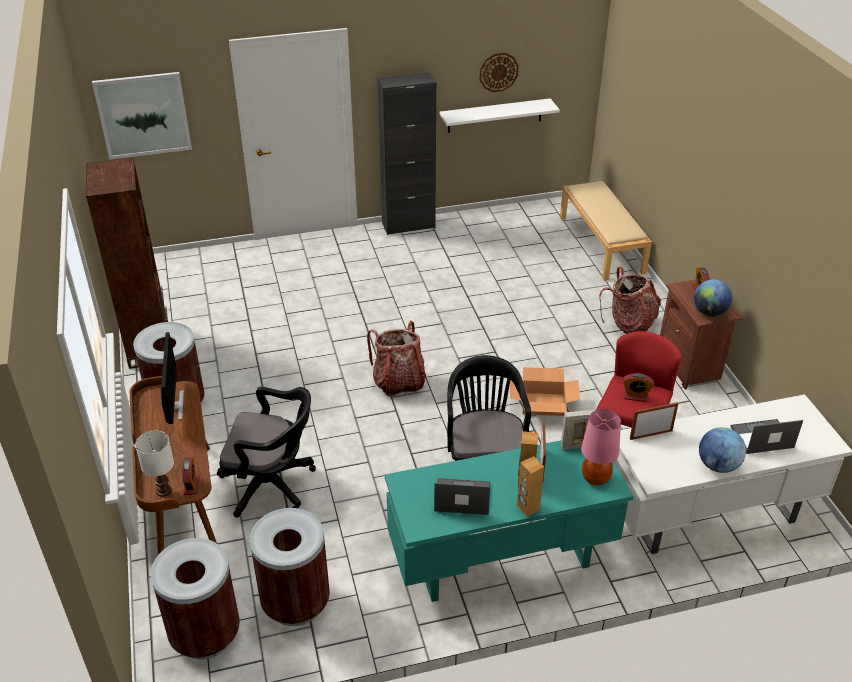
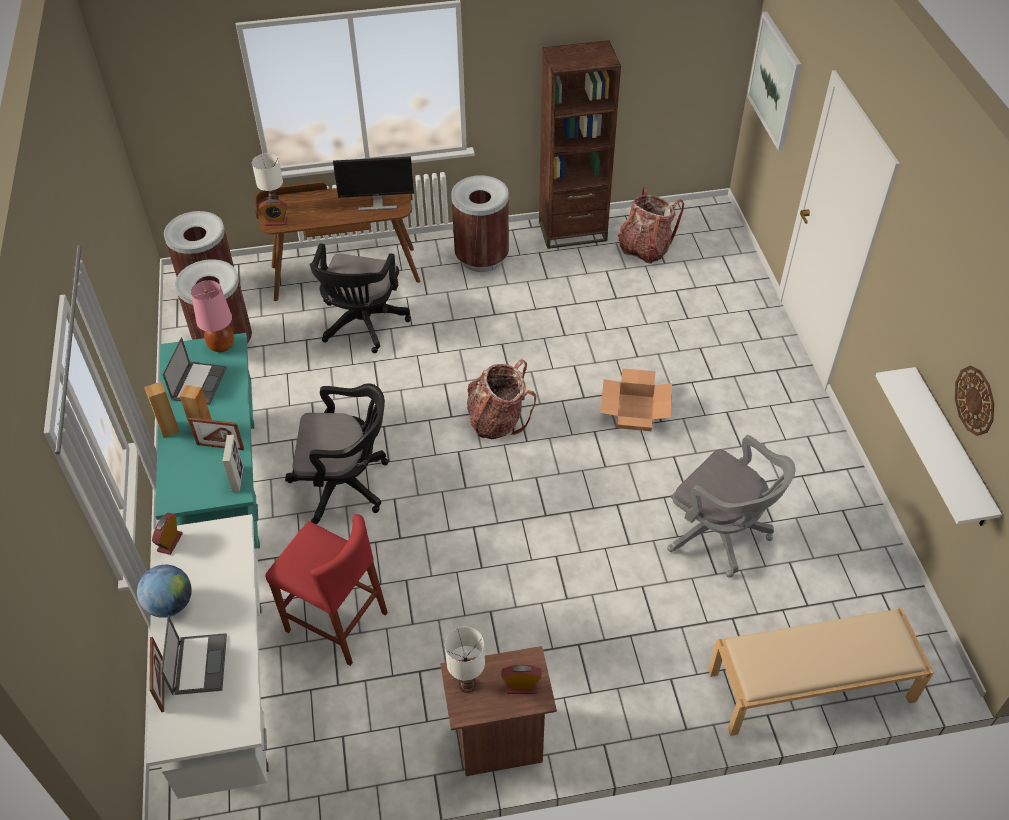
camera: 95 degrees right, 10 degrees up
black cabinet [377,72,436,235] -> none
cardboard box [510,367,580,416] -> cardboard box moved to [600,368,672,431]
pink table lamp [581,409,621,486] -> pink table lamp moved to [191,280,234,352]
backpack [599,267,661,334] -> backpack moved to [618,187,684,264]
alarm clock [623,373,654,402] -> alarm clock moved to [152,513,183,555]
picture frame [630,402,678,440] -> picture frame moved to [149,637,164,712]
globe [694,279,733,317] -> white table lamp [445,627,485,693]
none -> grey office chair [667,435,795,578]

